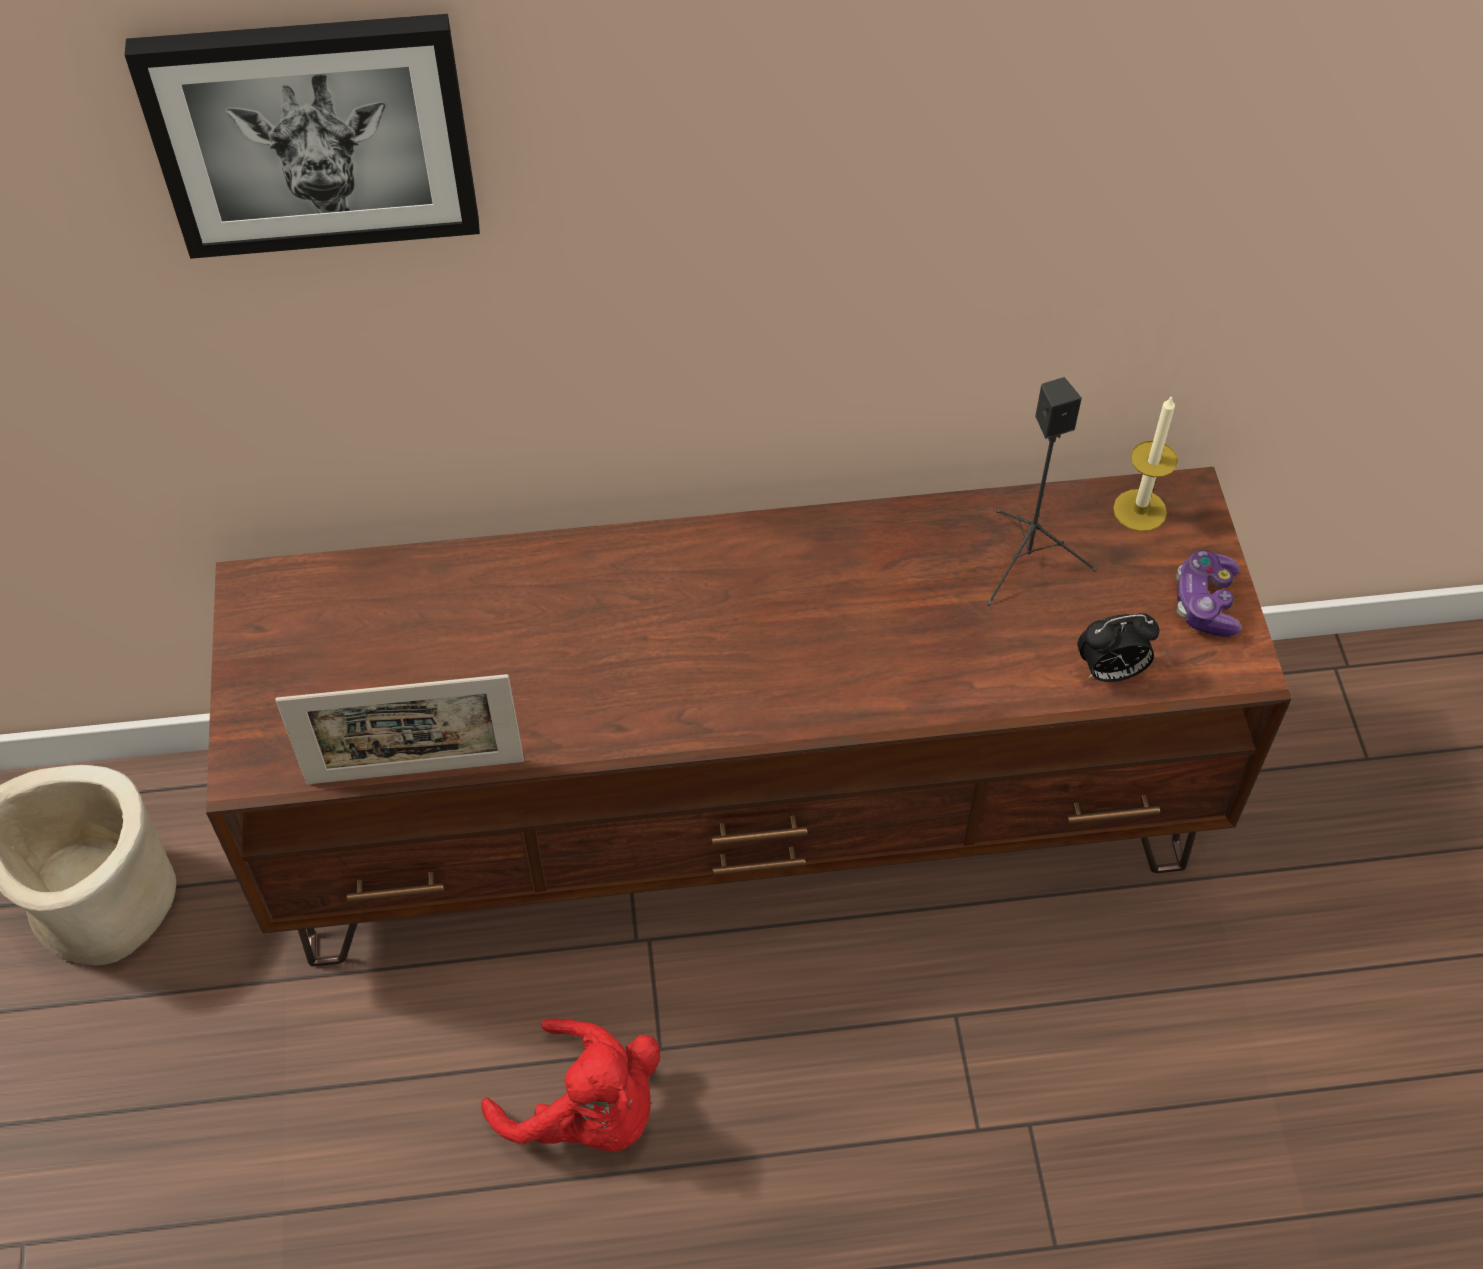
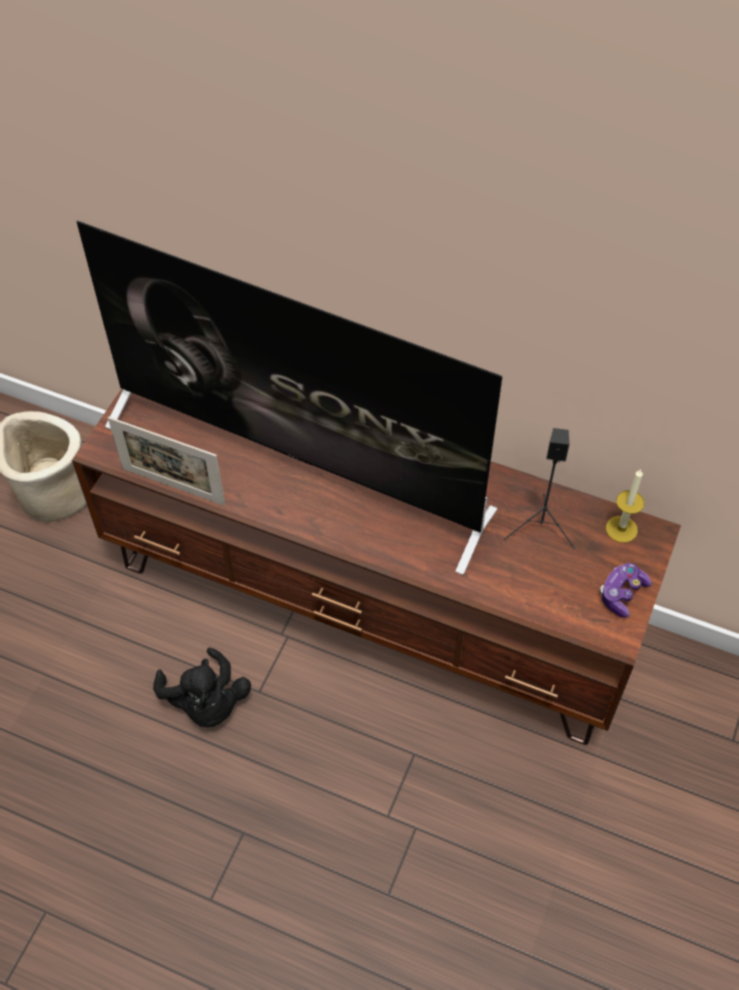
camera: 30 degrees right, 0 degrees up
picture [125,14,480,259] -> none
red plush toy [481,1018,660,1152] -> black plush toy [153,647,251,727]
alarm clock [1077,613,1160,682] -> none
none -> television [77,221,503,575]

